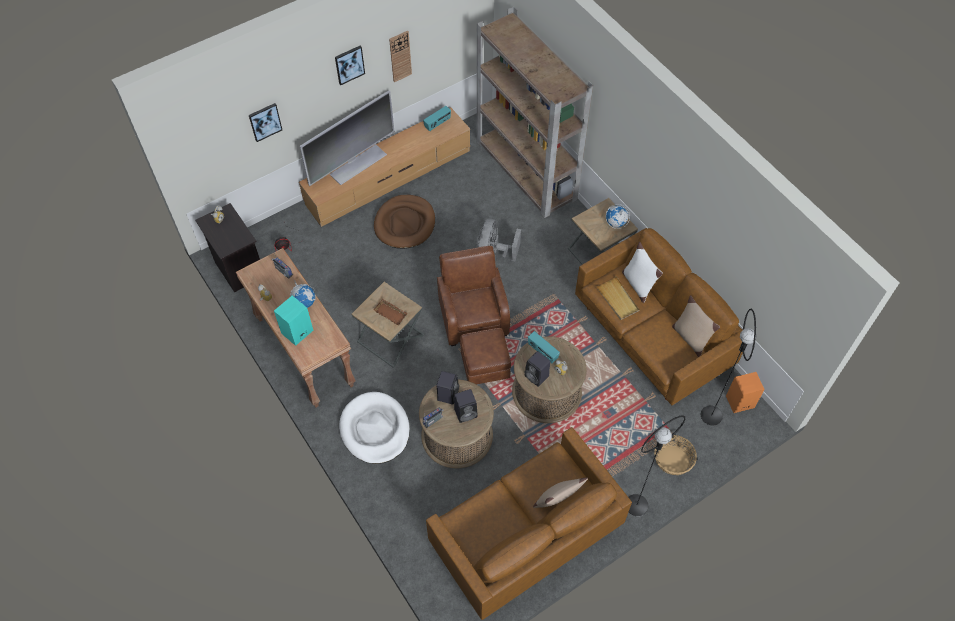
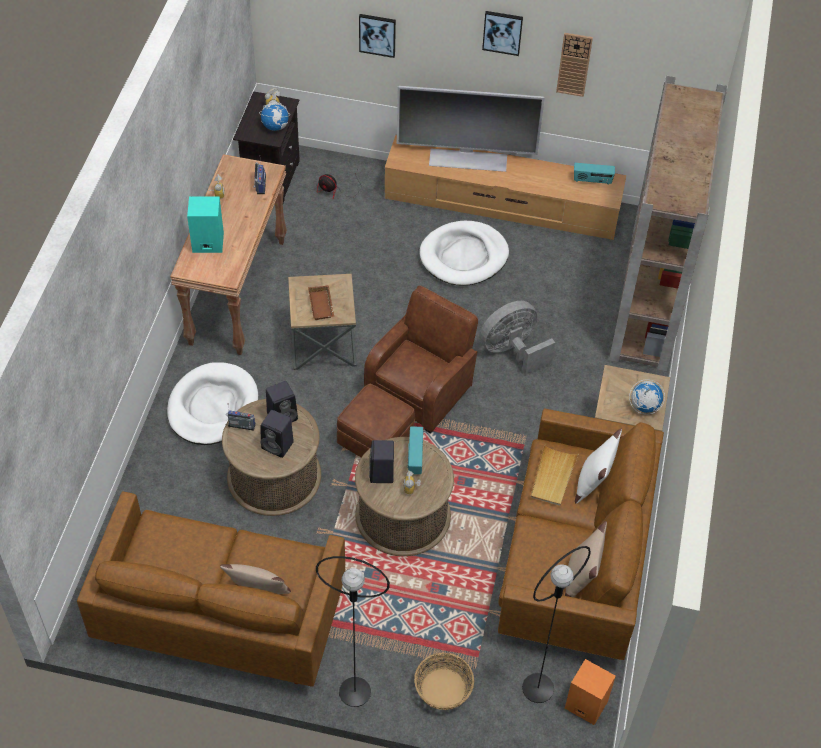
camera: 45 degrees right, 5 degrees down
globe [290,280,316,308] -> globe moved to [259,93,290,131]
brown dog bed [374,195,435,249] -> white dog bed [420,221,509,286]

